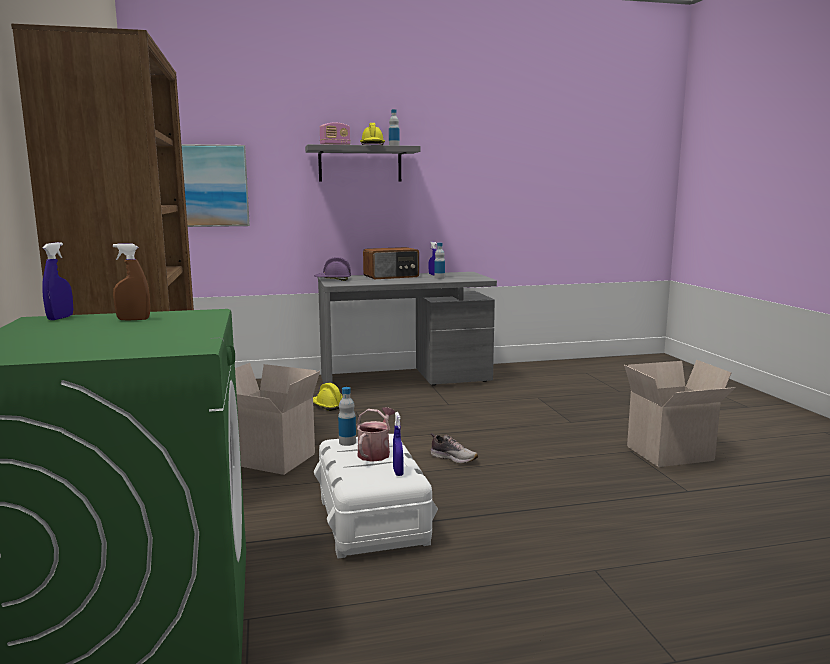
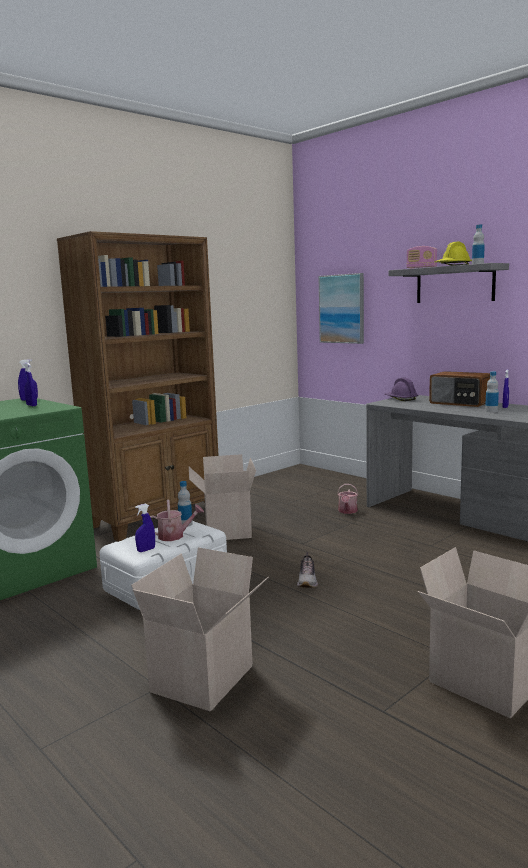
camera: 60 degrees right, 0 degrees up
brown spray bottle [113,244,150,321] -> blue spray bottle [23,363,37,406]
yellow hard hat [313,383,343,411] -> watering can [337,484,358,514]
none -> cardboard box [131,547,269,712]

